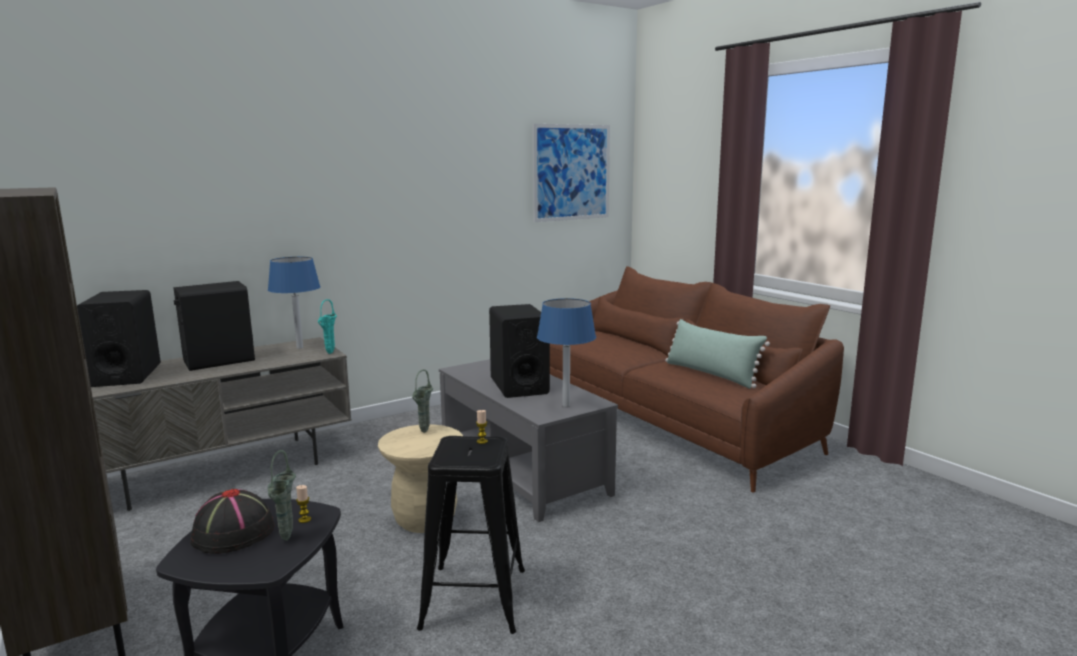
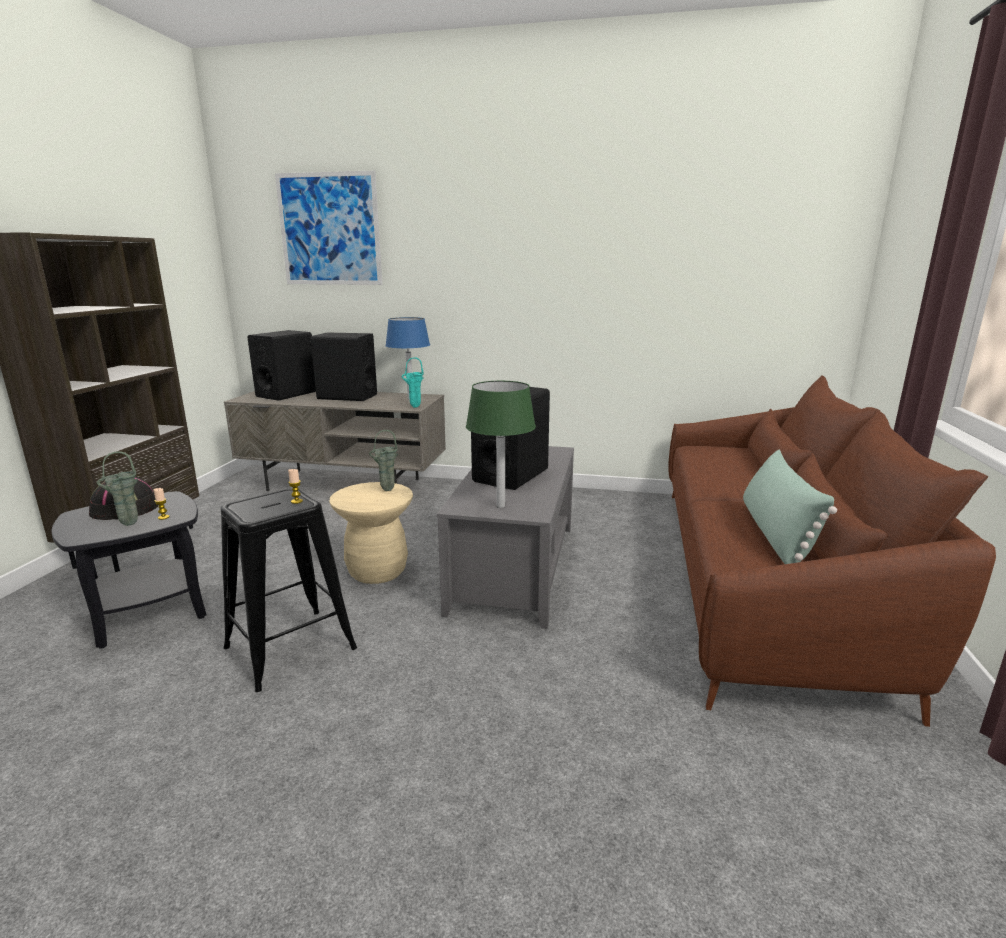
camera: 45 degrees right, 5 degrees up
picture [533,124,610,222] -> picture moved to [275,171,382,285]
blue table lamp [537,298,596,407] -> green table lamp [466,381,536,508]

